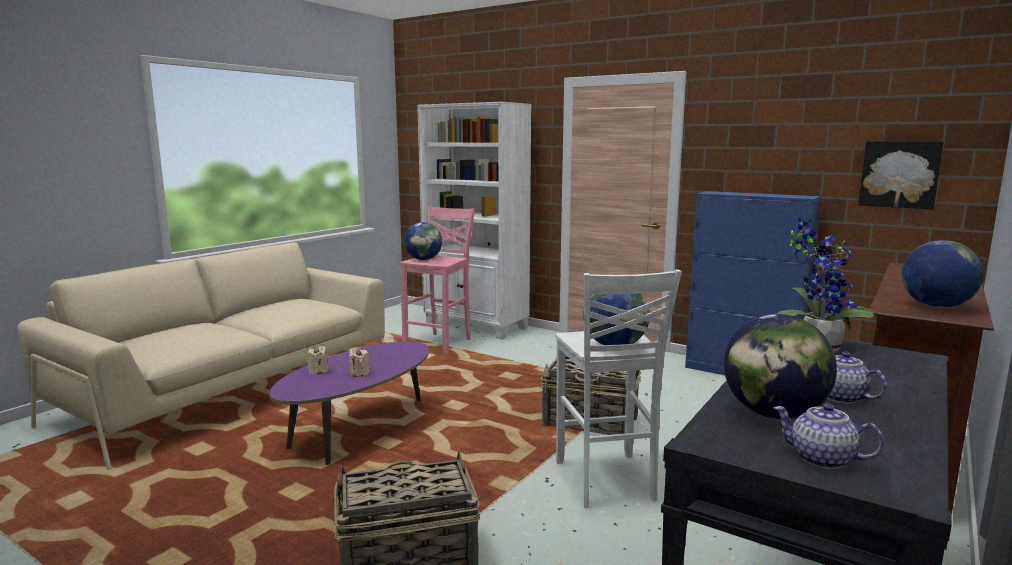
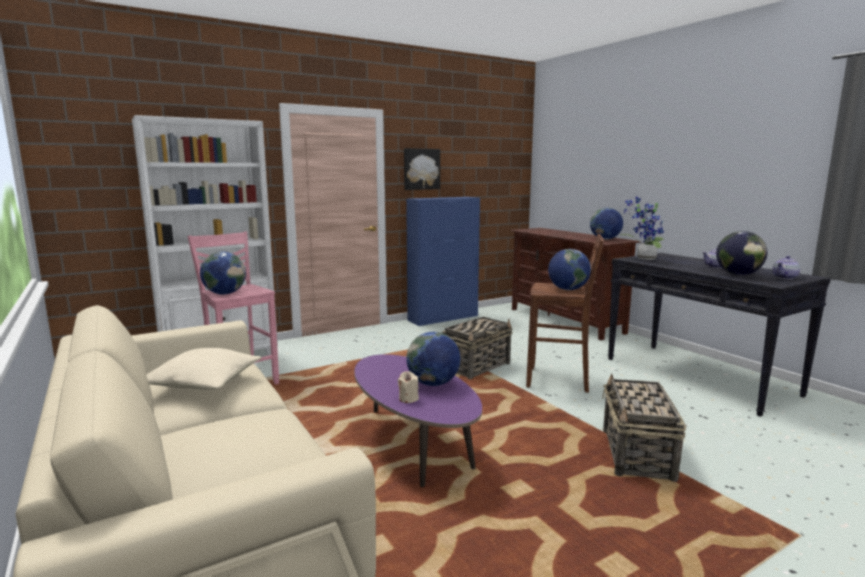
camera: 65 degrees left, 0 degrees up
beige candle [349,348,370,377] -> globe [406,332,460,386]
white stool [555,270,682,508] -> brown stool [526,234,604,393]
picture [859,141,944,209] -> picture moved to [404,148,440,190]
none -> beige pillow [146,348,261,390]

